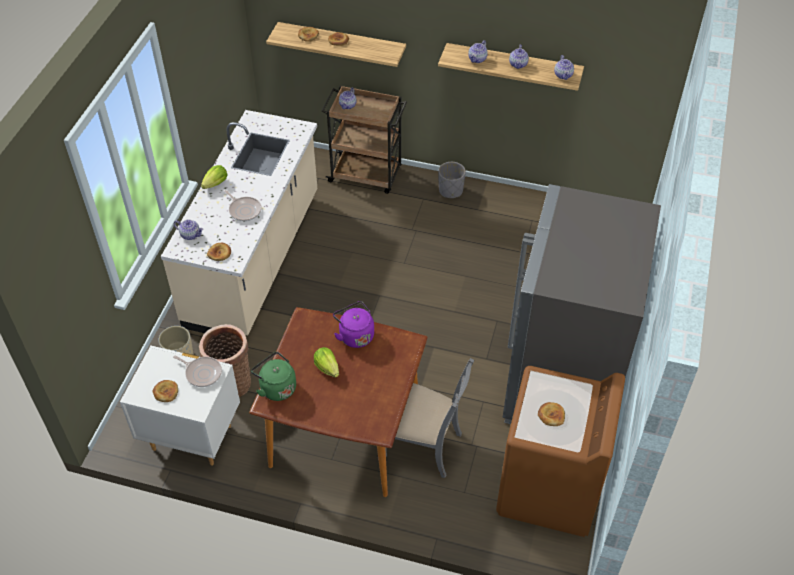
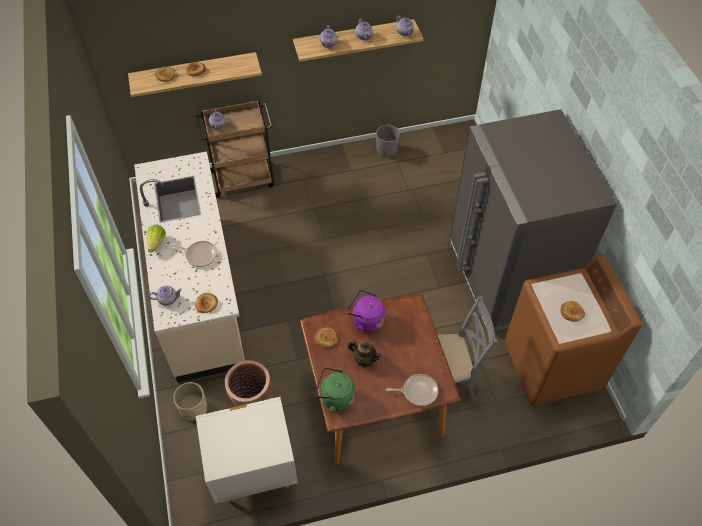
camera: 30 degrees left, 5 degrees up
bread [152,380,178,402] -> bread moved to [315,327,338,348]
frying pan [173,355,222,387] -> frying pan moved to [386,374,438,406]
lettuce [314,347,339,377] -> teapot [348,339,381,366]
grey planter [438,162,466,198] -> grey planter moved to [376,125,400,158]

